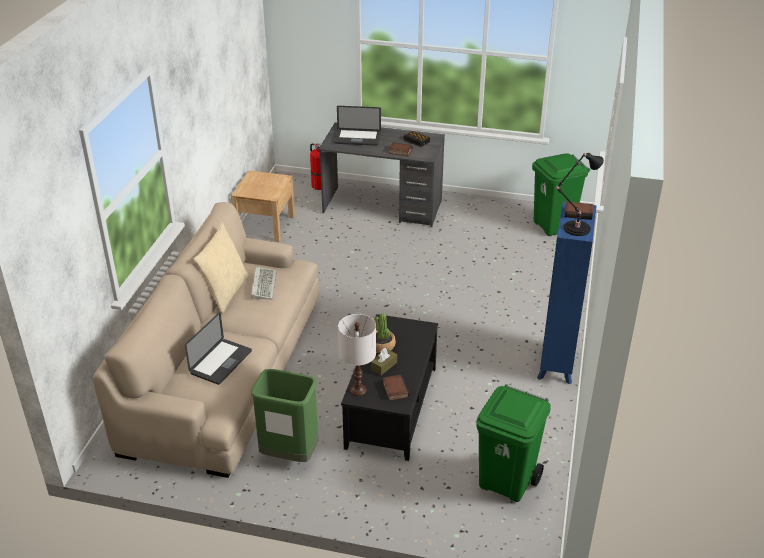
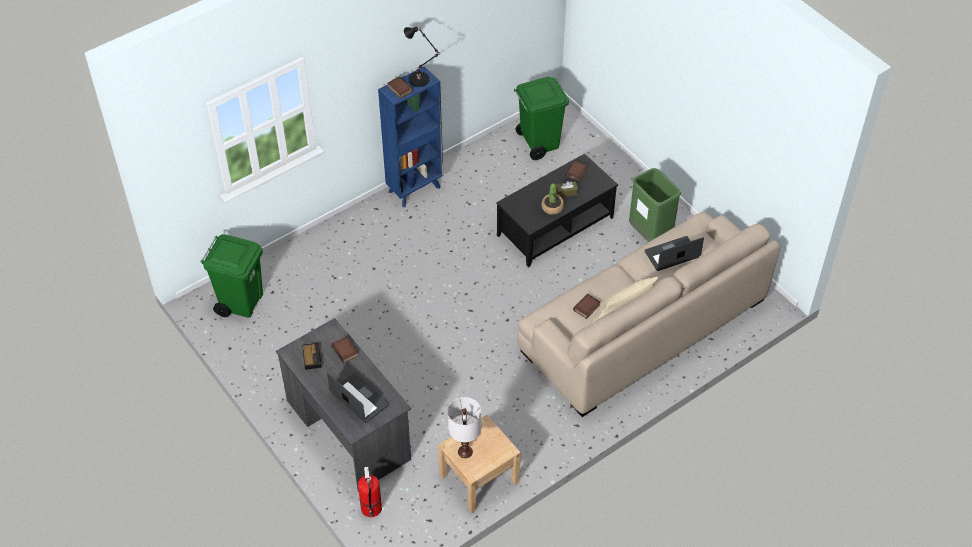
camera: 140 degrees left, 15 degrees up
keyboard [251,267,277,300] -> book [573,294,600,319]
white table lamp [338,314,376,396] -> white table lamp moved to [448,397,481,458]

